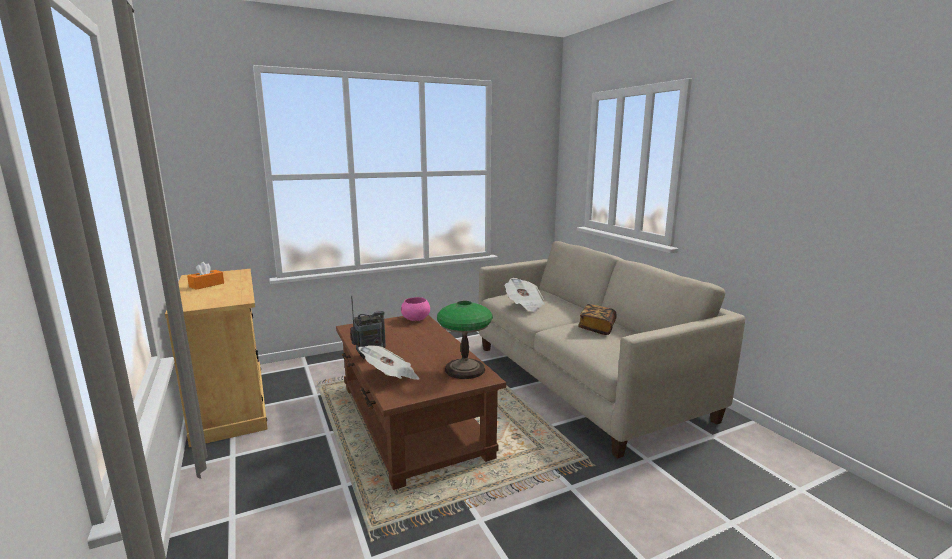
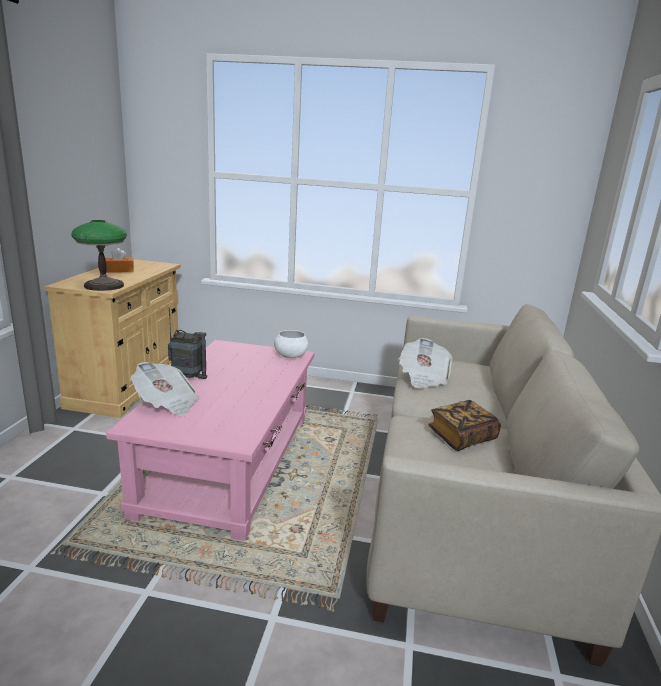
camera: 35 degrees right, 5 degrees up
brown coffee table [336,315,506,490] -> pink coffee table [106,340,314,541]
pink bowl [401,297,430,321] -> white bowl [274,330,308,358]
table lamp [437,301,493,379] -> table lamp moved to [72,220,127,291]

